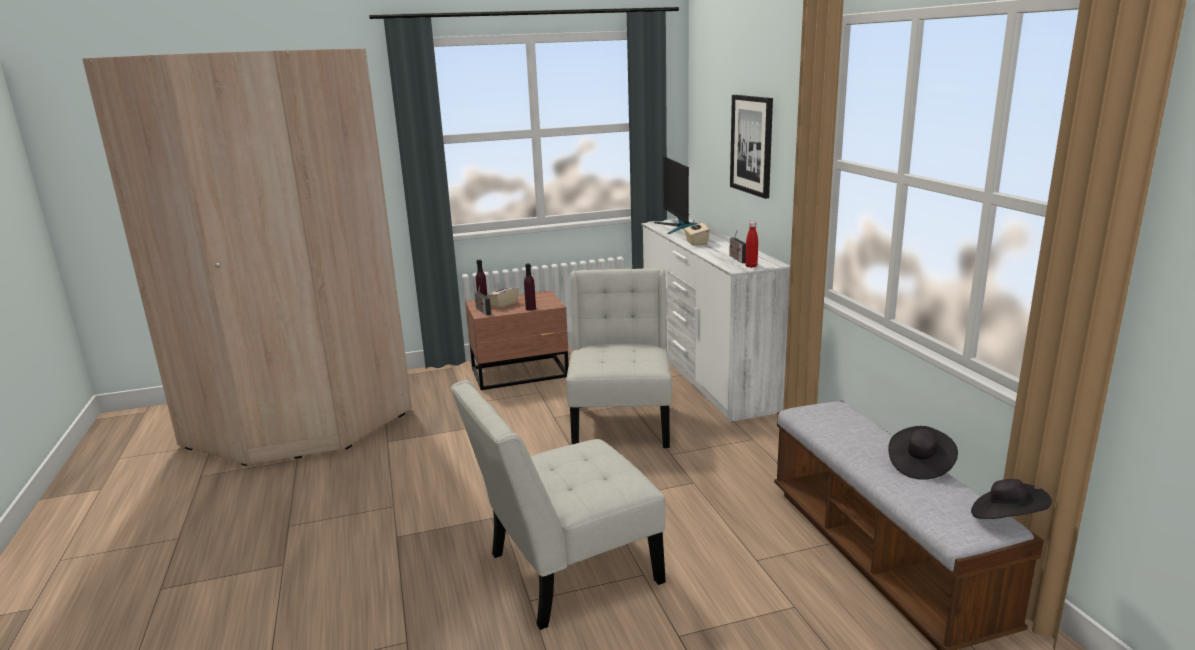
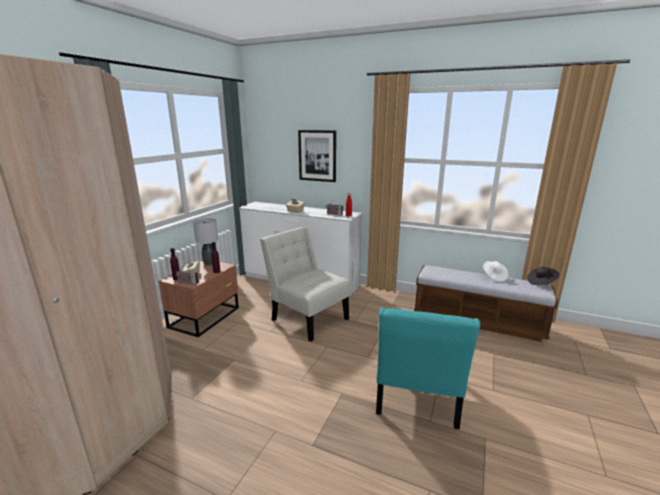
camera: 50 degrees left, 0 degrees up
white chair [451,380,666,630] -> turquoise chair [376,307,480,429]
monitor [654,156,697,234] -> none
black hat [888,426,958,480] -> white hat [483,261,509,282]
none -> grey table lamp [193,218,218,265]

